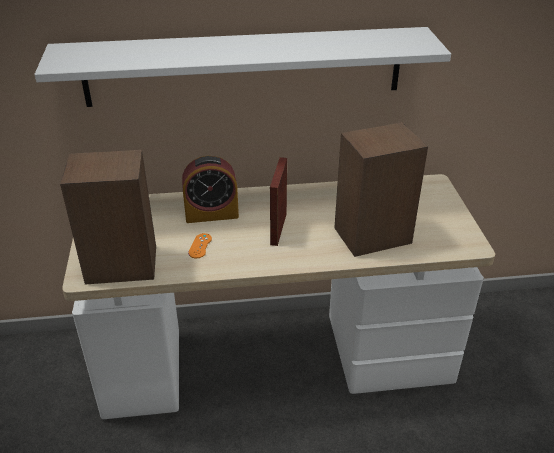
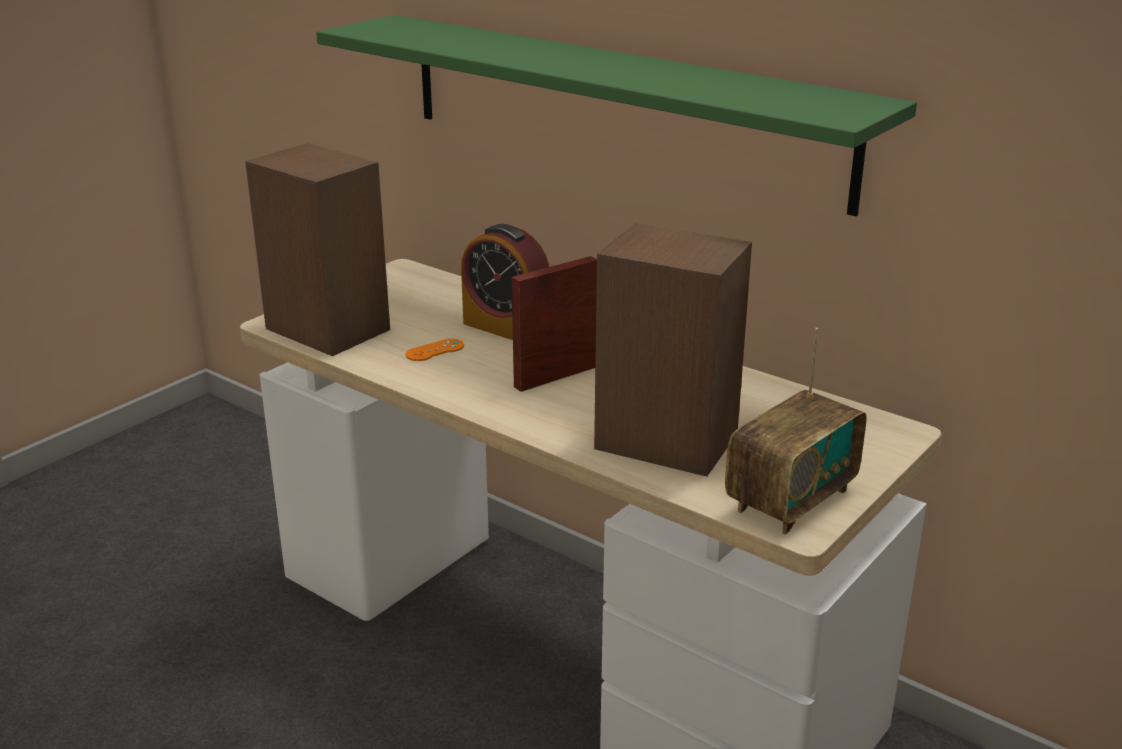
camera: 45 degrees right, 10 degrees down
white shelf [34,27,451,107] -> green shelf [316,15,917,216]
none -> radio [725,328,866,534]

